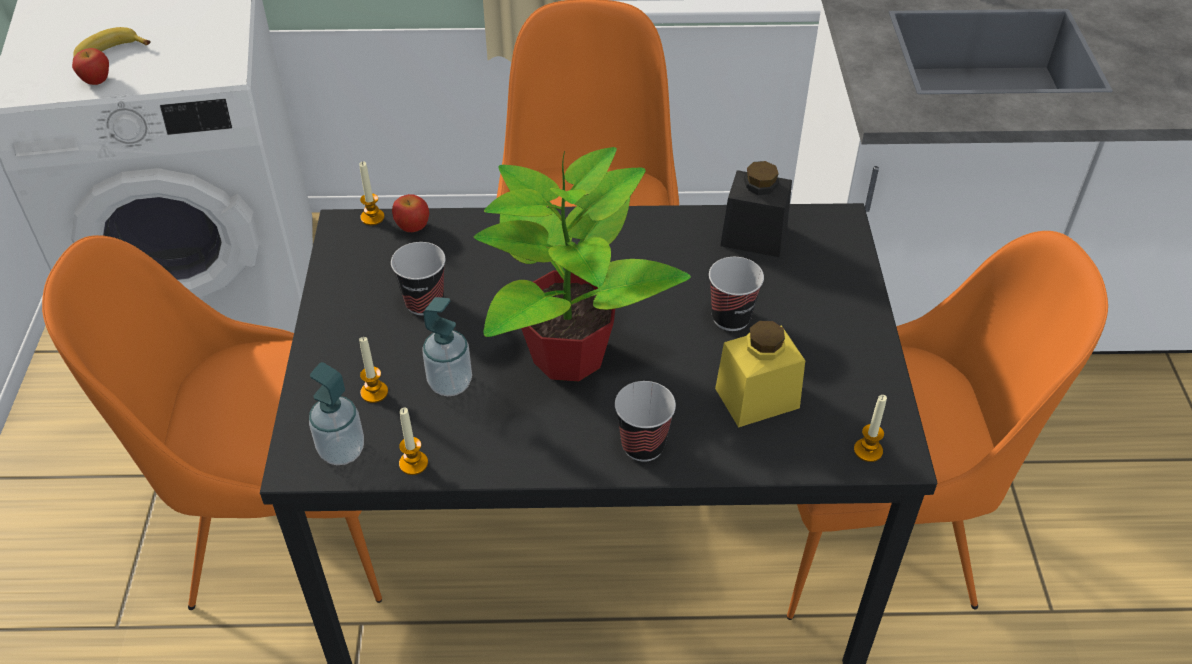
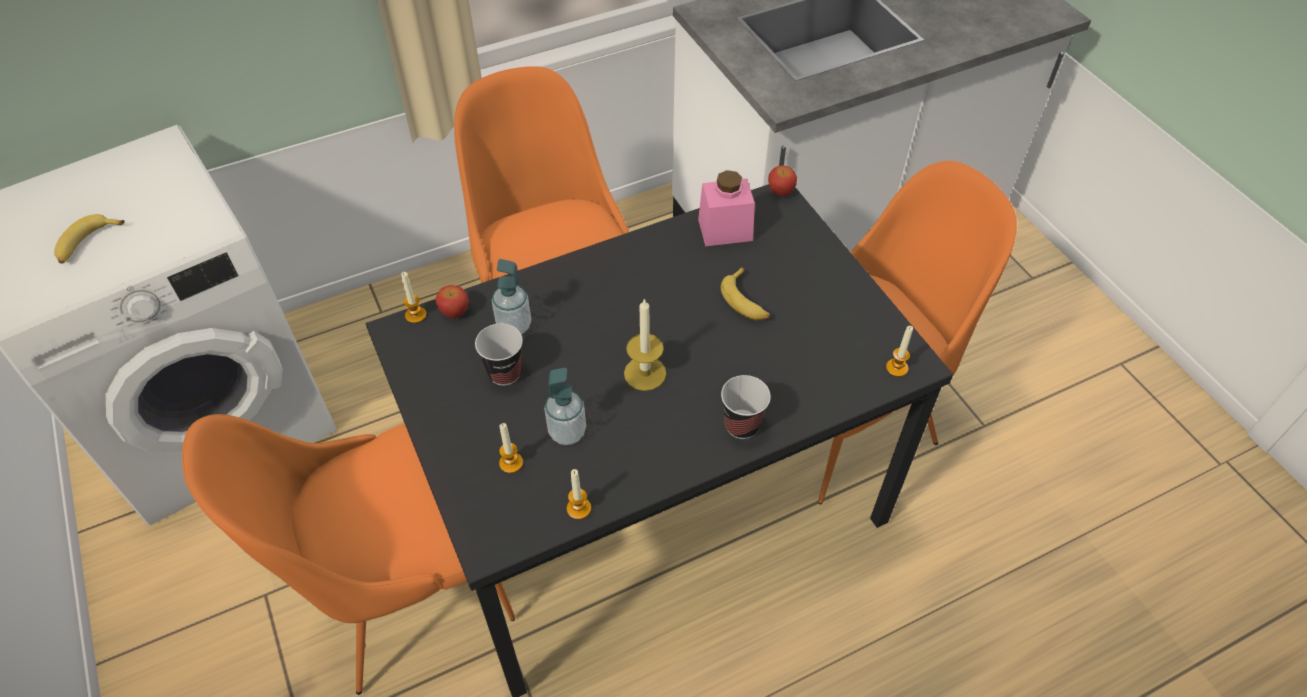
camera: 25 degrees left, 5 degrees up
apple [72,48,109,85] -> apple moved to [768,165,797,196]
soap dispenser [309,362,364,465] -> soap dispenser moved to [492,259,531,334]
potted plant [473,147,691,381] -> candle [624,298,666,391]
cup [709,257,764,331] -> banana [721,267,770,320]
yellow jar [715,321,805,428] -> none
black jar [720,161,792,257] -> pink jar [698,170,755,246]

